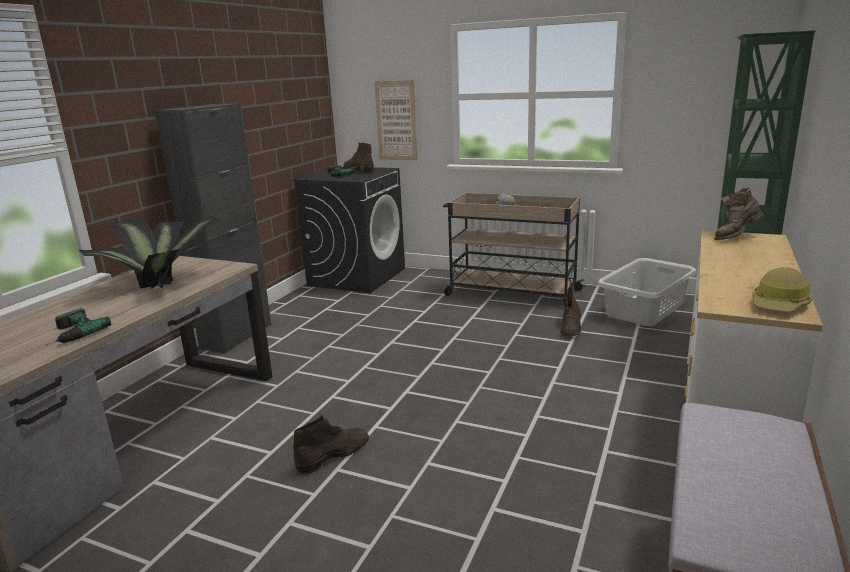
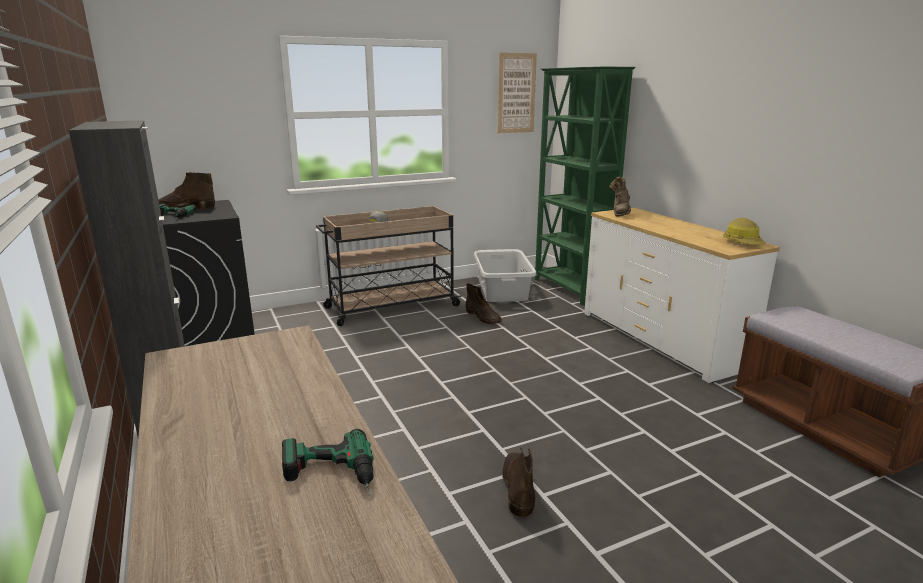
camera: 50 degrees left, 0 degrees up
potted plant [79,216,221,289] -> none
picture [374,80,418,160] -> picture moved to [497,52,537,133]

